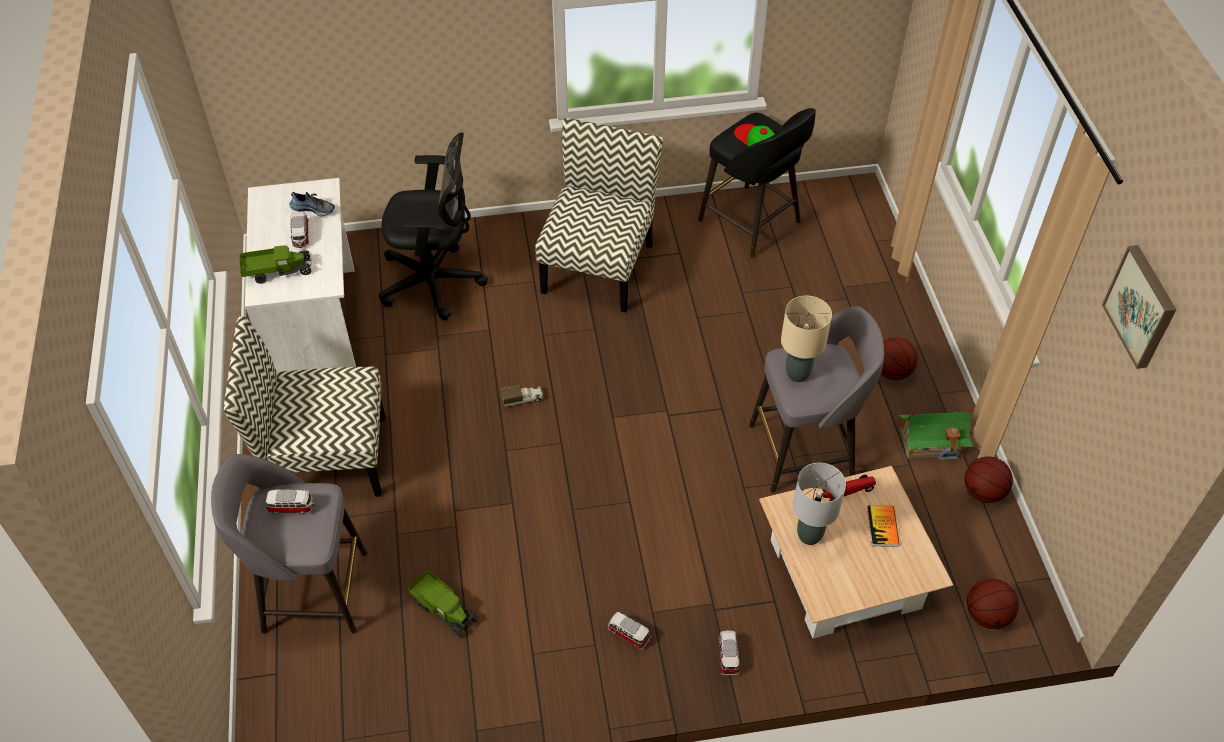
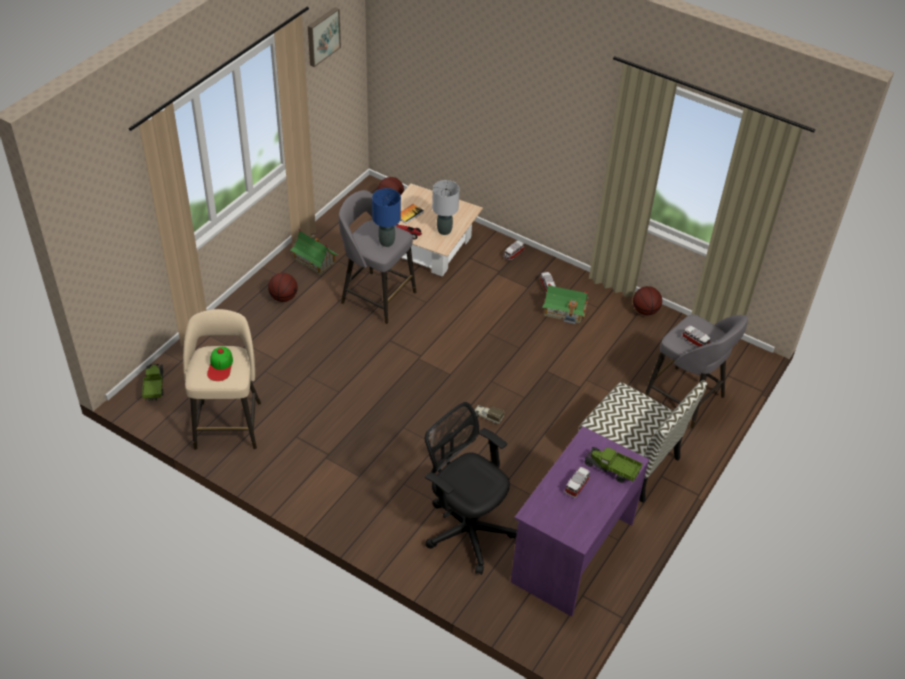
camera: 140 degrees left, 5 degrees down
white desk [245,178,356,373] -> purple desk [511,426,649,617]
shoe [289,192,335,217] -> none
toy truck [407,570,478,637] -> toy truck moved to [142,364,163,401]
chair [535,118,663,312] -> none
black stool [698,108,816,258] -> beige stool [183,309,261,450]
beige table lamp [781,296,832,382] -> blue table lamp [372,188,401,247]
basketball [964,456,1013,503] -> basketball moved to [633,286,662,315]
none -> toy house [542,284,588,324]

